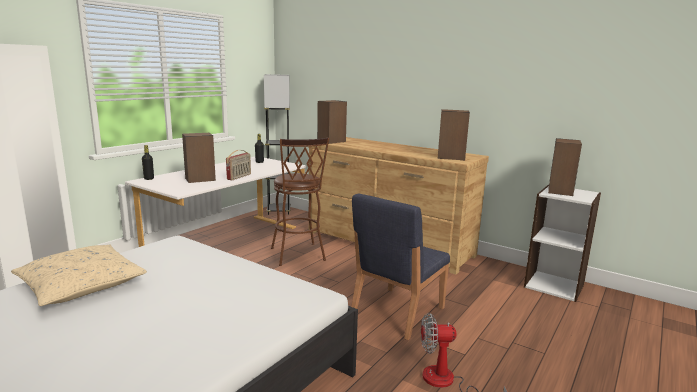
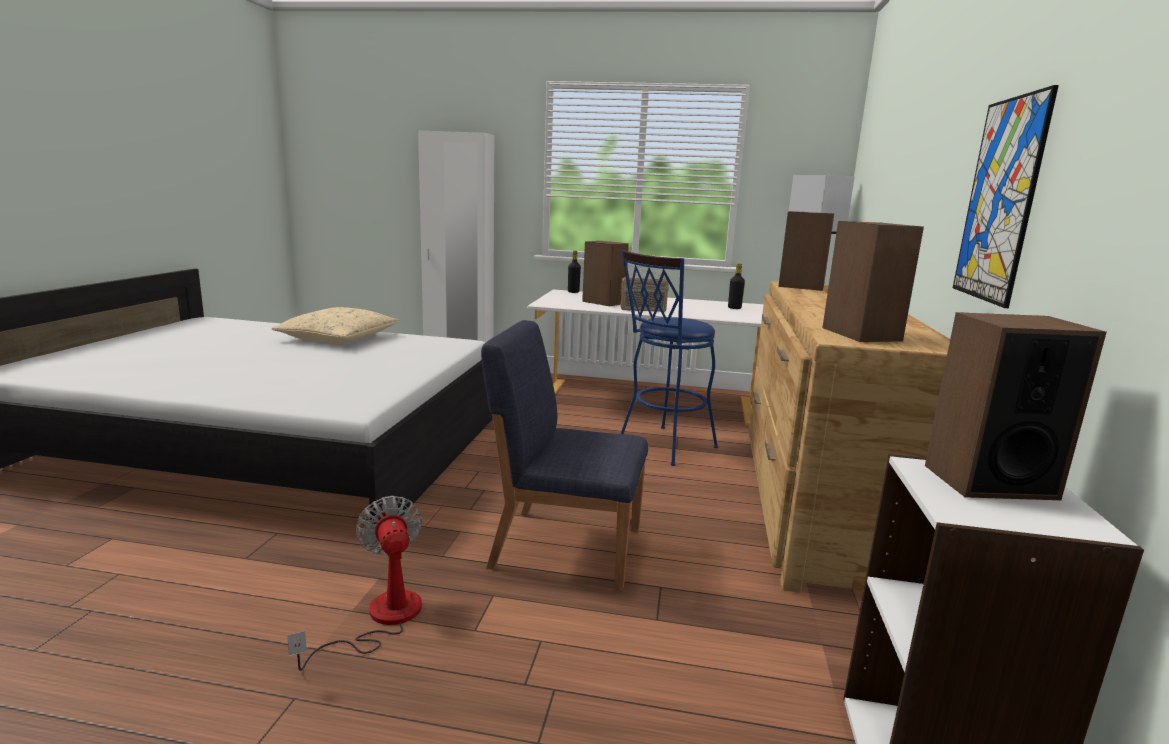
camera: 65 degrees right, 0 degrees up
brown stool [271,138,329,266] -> blue stool [621,250,718,466]
none -> picture [953,85,1059,308]

